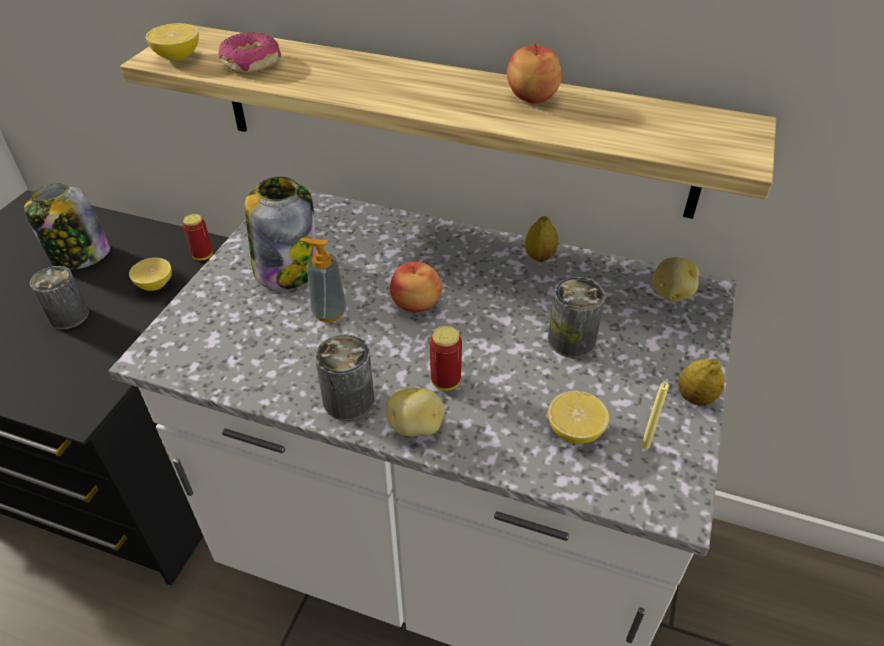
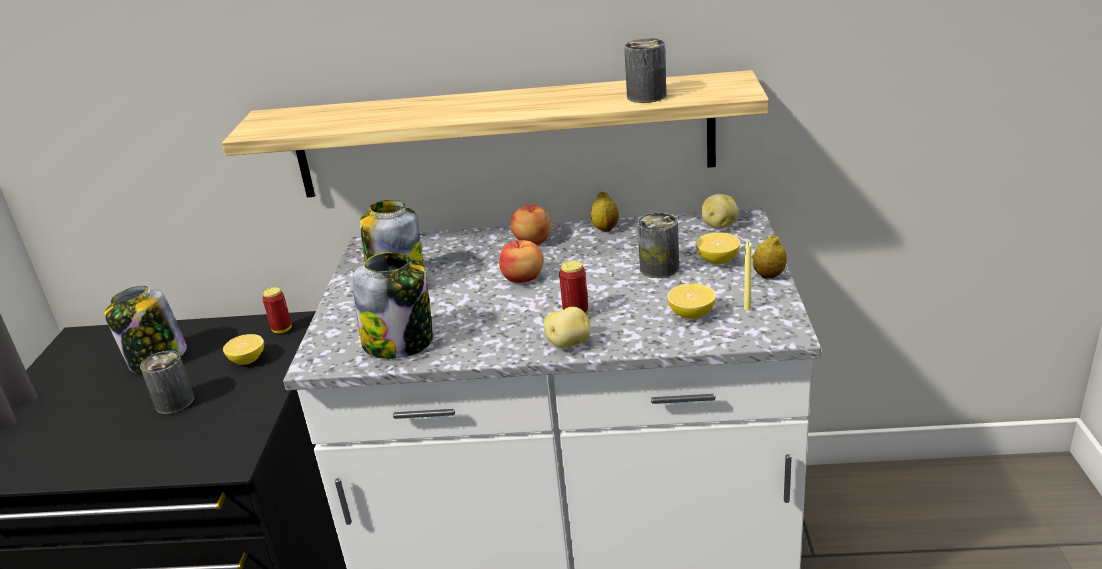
camera: 15 degrees left, 15 degrees down
lemon [146,23,199,60] -> lemon moved to [696,232,741,264]
donut [218,32,281,74] -> none
soap dispenser [300,238,346,322] -> none
can [315,334,374,421] -> can moved to [624,38,666,103]
apple [507,43,562,104] -> apple moved to [511,204,551,245]
none -> jar [352,252,433,359]

